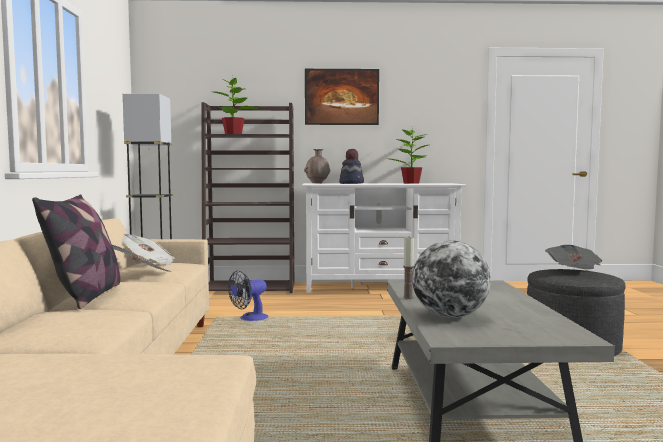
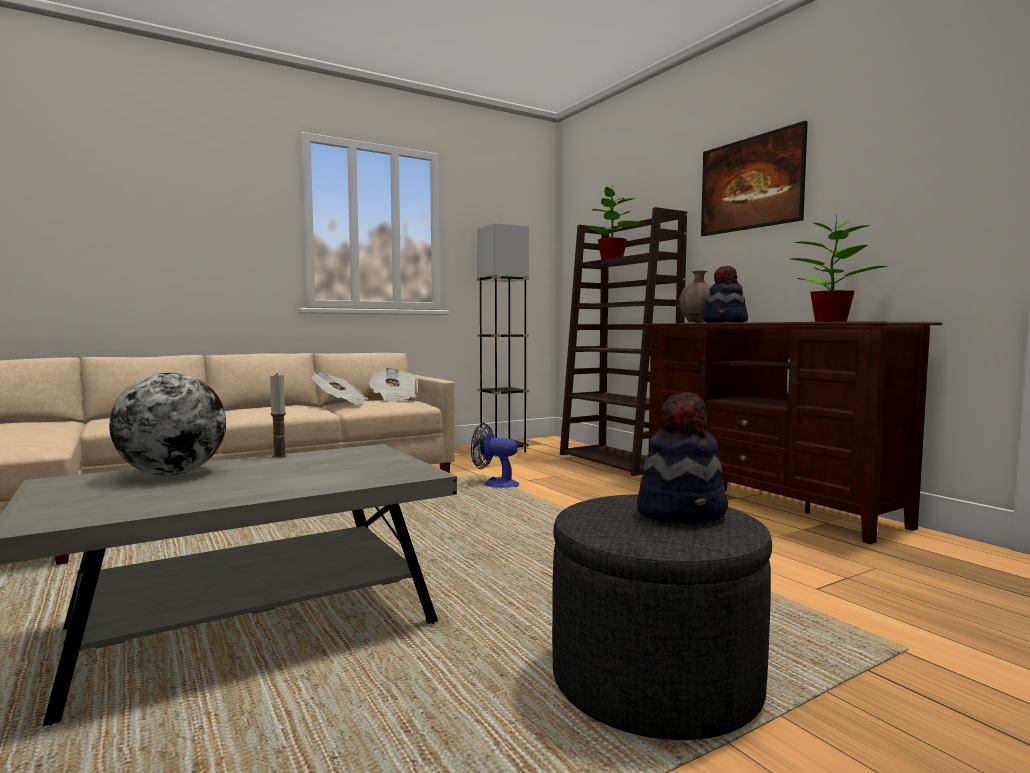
camera: 60 degrees right, 0 degrees up
pillow [32,194,120,309] -> none
white tv stand [302,183,467,293] -> brown tv stand [643,321,943,544]
newspaper [545,245,603,269] -> hat [637,392,728,524]

